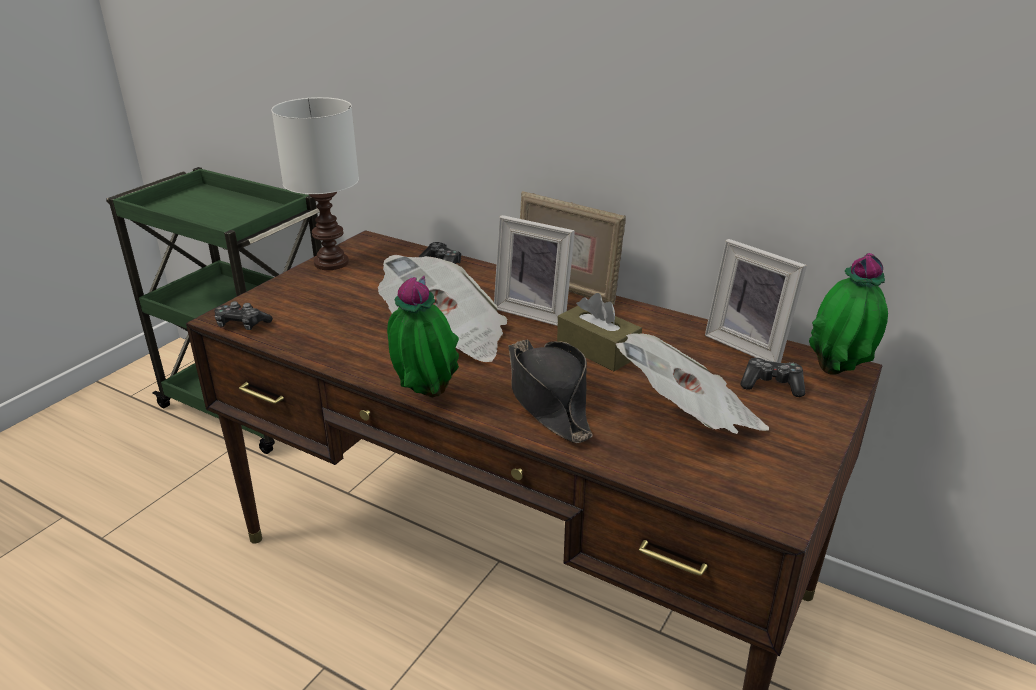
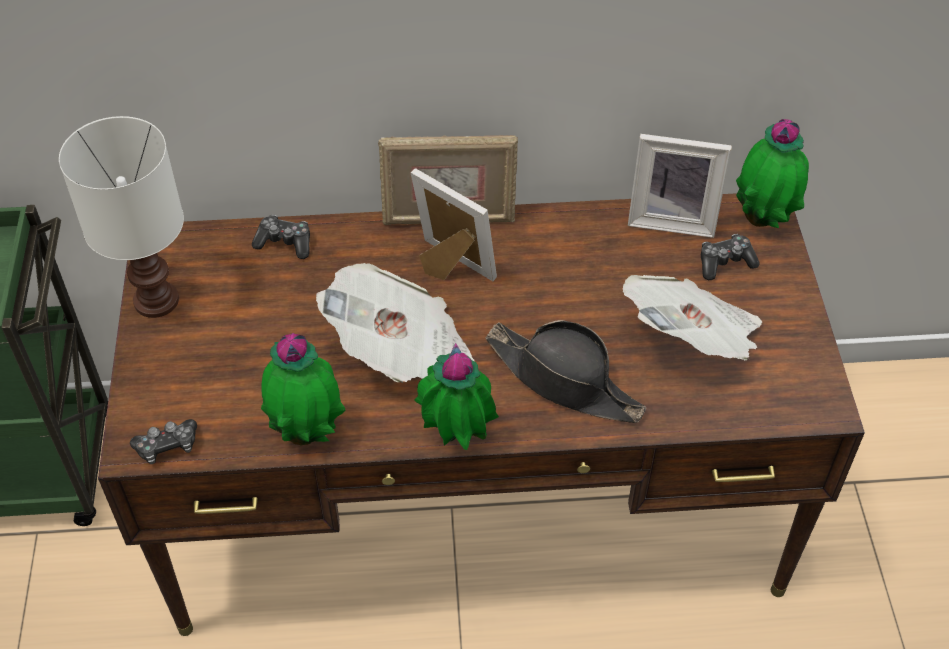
camera: 35 degrees left, 20 degrees up
picture frame [494,215,575,326] -> picture frame turned 135 degrees counterclockwise [410,168,497,281]
brown tissue box [557,293,642,371] -> none
none -> potted plant [261,333,345,445]

